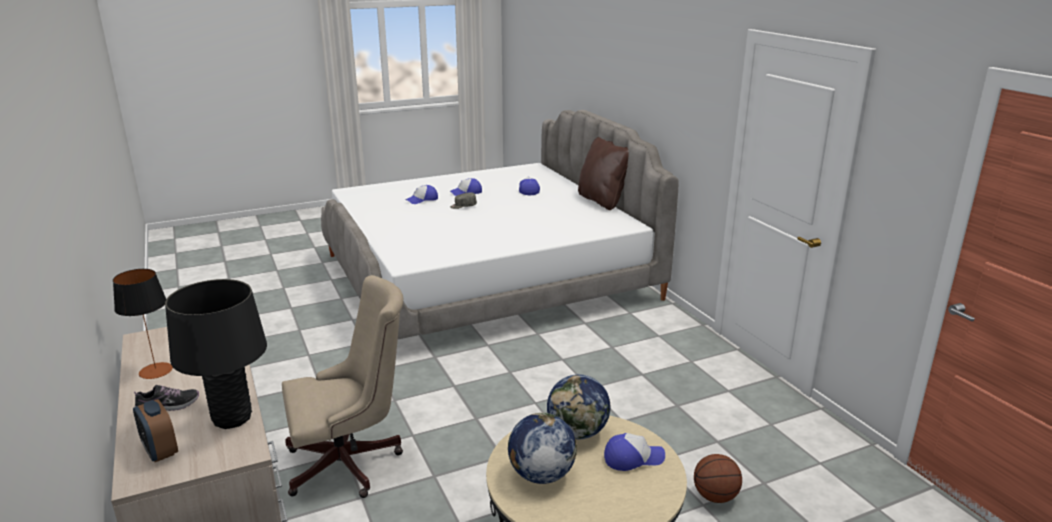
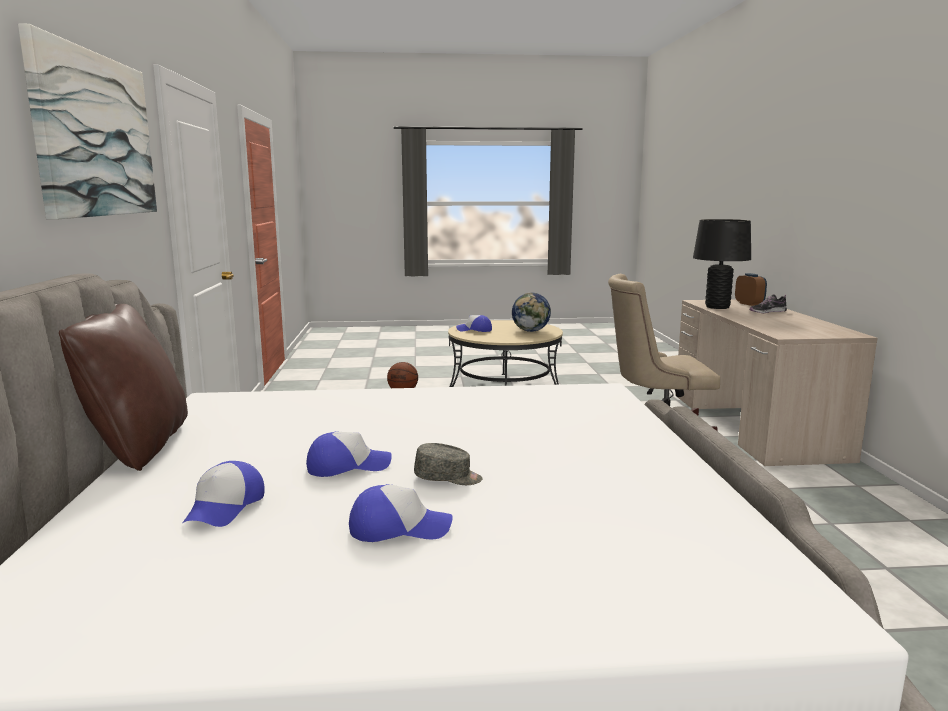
camera: 160 degrees left, 10 degrees down
table lamp [113,269,173,379] -> none
cap [406,185,438,204] -> cap moved to [306,432,392,477]
globe [547,374,610,439] -> none
none -> picture [18,24,157,220]

